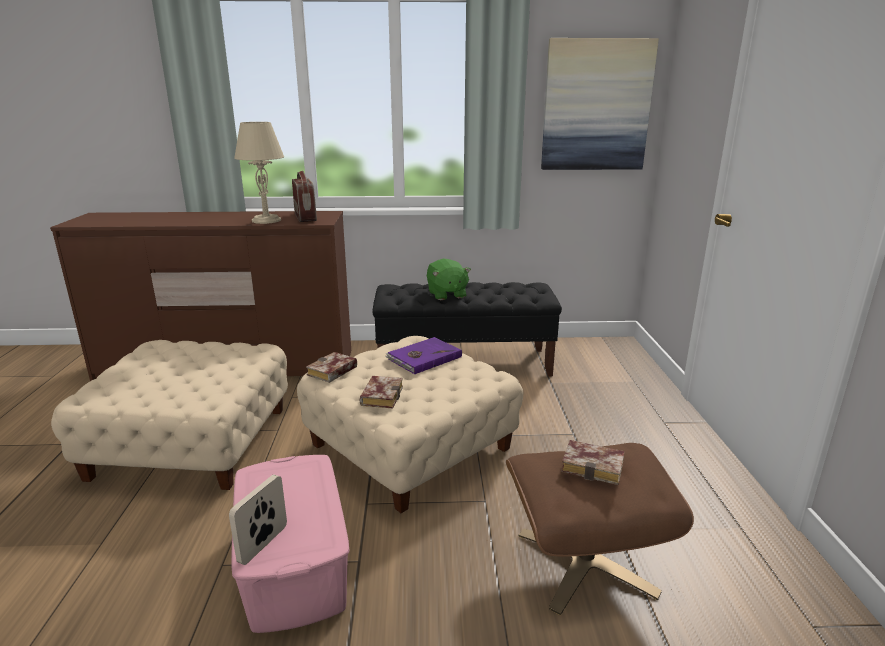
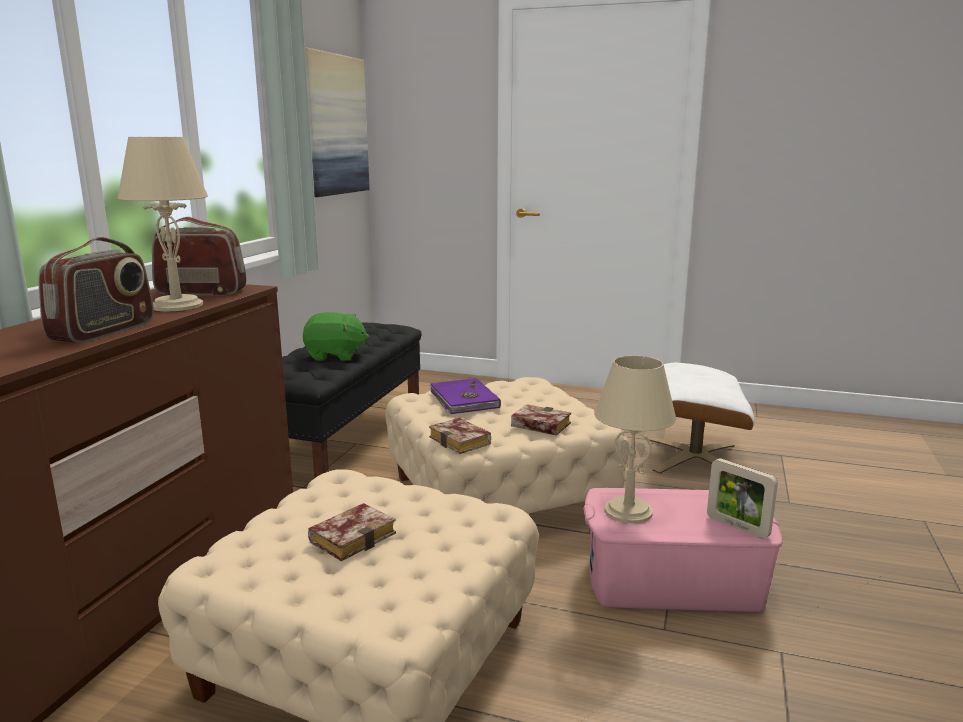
camera: 70 degrees left, 5 degrees down
brown ottoman [506,443,694,615] -> white ottoman [649,363,755,474]
book [561,440,625,485] -> book moved to [308,503,396,561]
none -> radio [38,237,154,343]
none -> beige table lamp [594,355,676,523]

